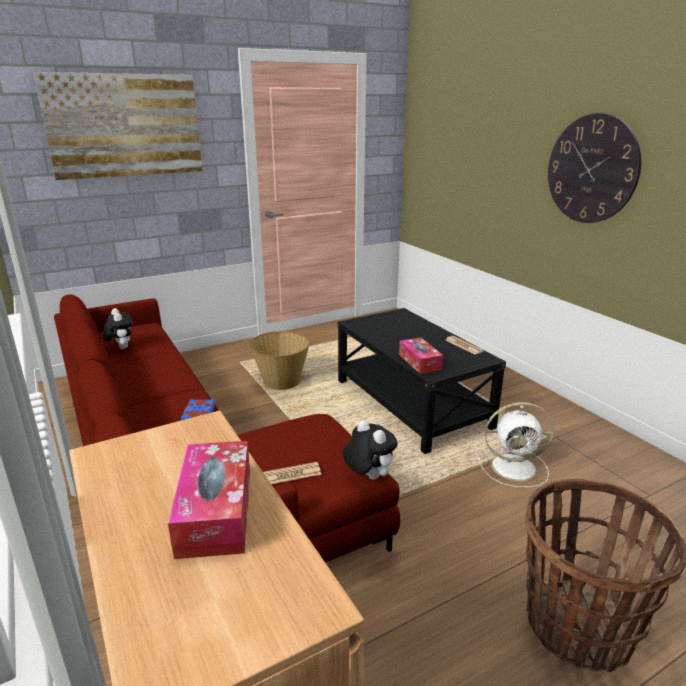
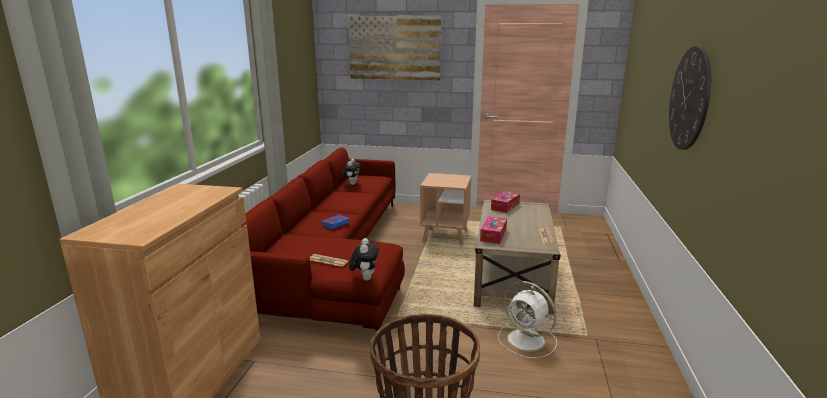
camera: 40 degrees right, 5 degrees down
tissue box [168,441,250,559] -> tissue box moved to [491,191,520,213]
basket [248,331,310,390] -> brown side table [420,173,471,245]
black coffee table [338,308,506,454] -> beige coffee table [474,200,561,314]

